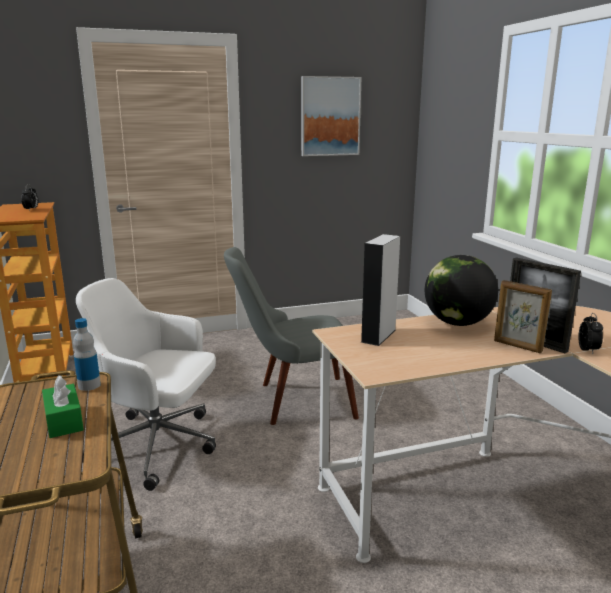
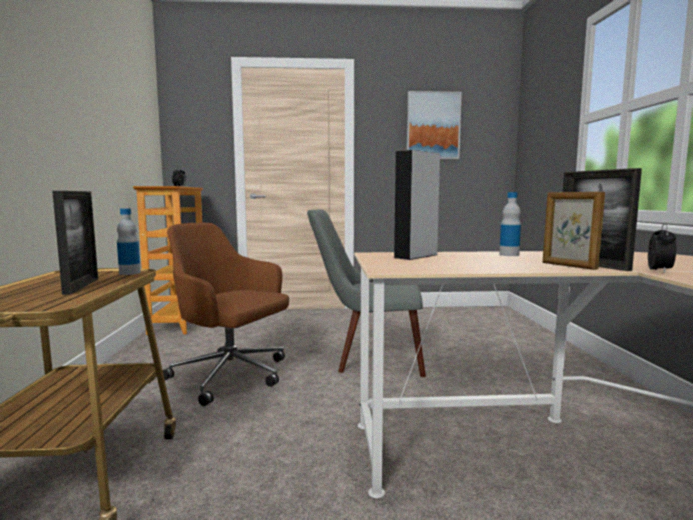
camera: 15 degrees right, 10 degrees down
green tissue box [42,375,84,438] -> picture frame [52,191,98,295]
white office chair [76,278,216,491] -> brown office chair [163,223,289,406]
globe [425,255,498,326] -> bottle [499,192,521,256]

